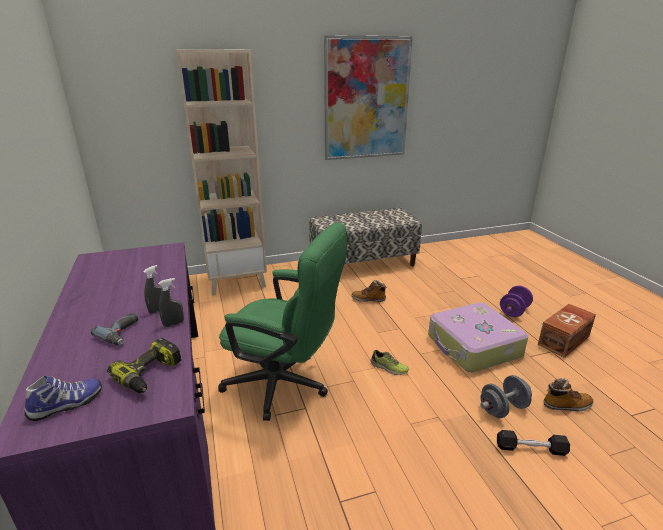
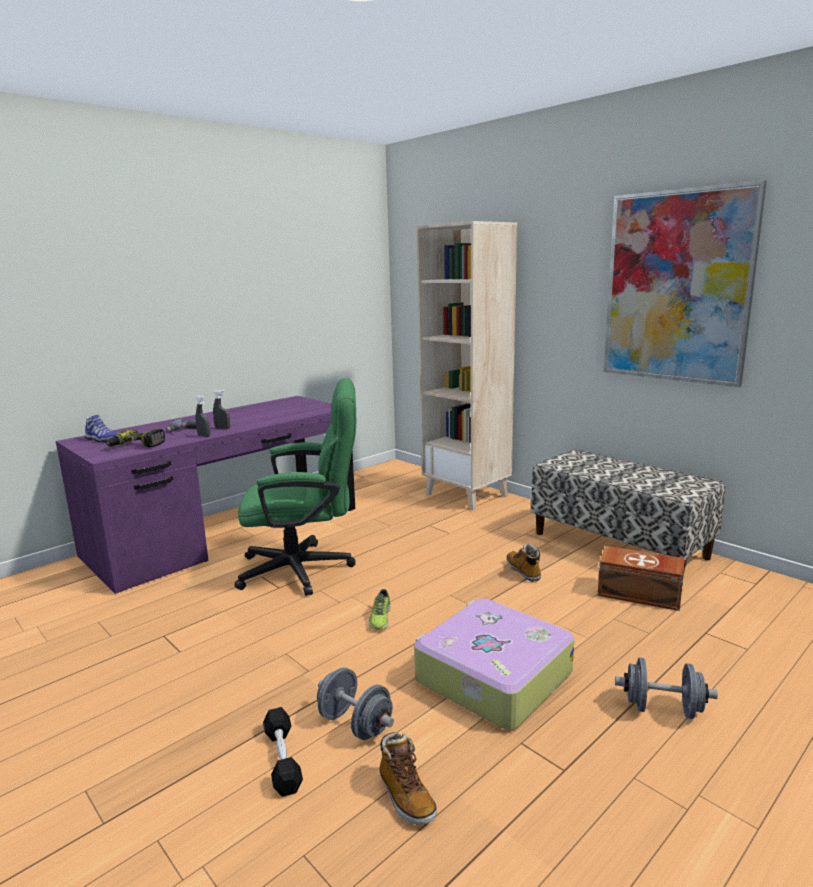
camera: 65 degrees right, 10 degrees down
green office chair [218,223,347,421] -> green office chair turned 90 degrees counterclockwise [235,378,356,596]
purple dumbbell [500,286,533,317] -> grey dumbbell [615,657,718,719]
brown storage box [538,304,596,358] -> brown storage box moved to [598,546,685,611]

